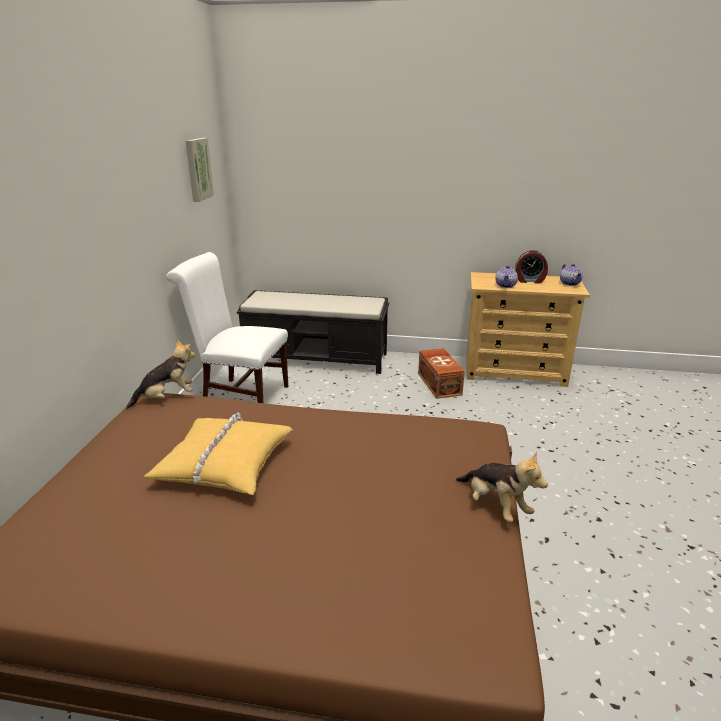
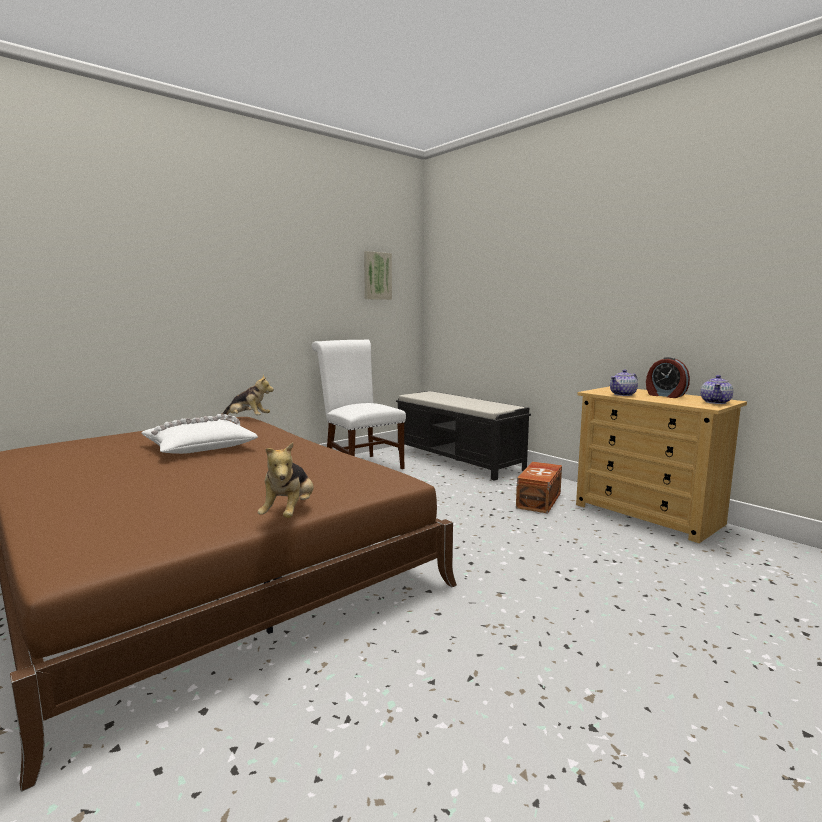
camera: 40 degrees right, 15 degrees down
yellow pillow [144,413,293,495] -> white pillow [141,414,258,454]

